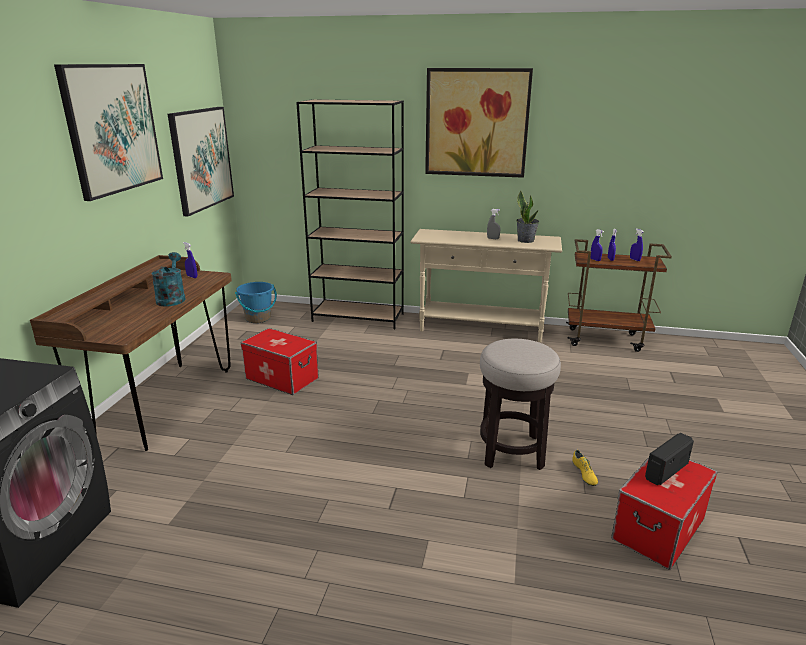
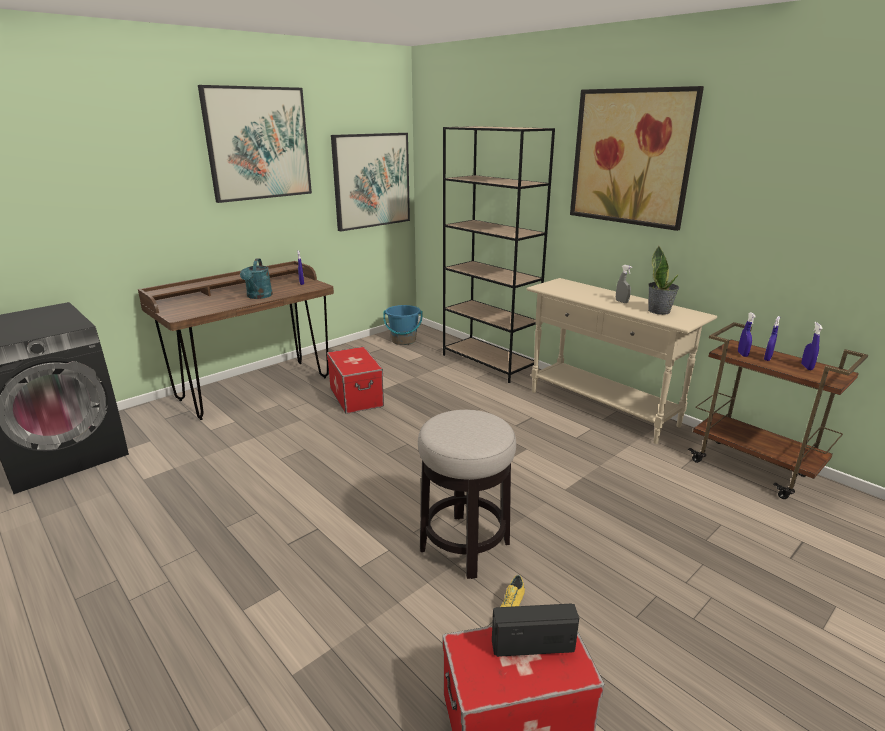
camera: 35 degrees right, 0 degrees up
turquoise watering can [151,252,185,307] -> turquoise watering can turned 150 degrees clockwise [240,258,273,299]

